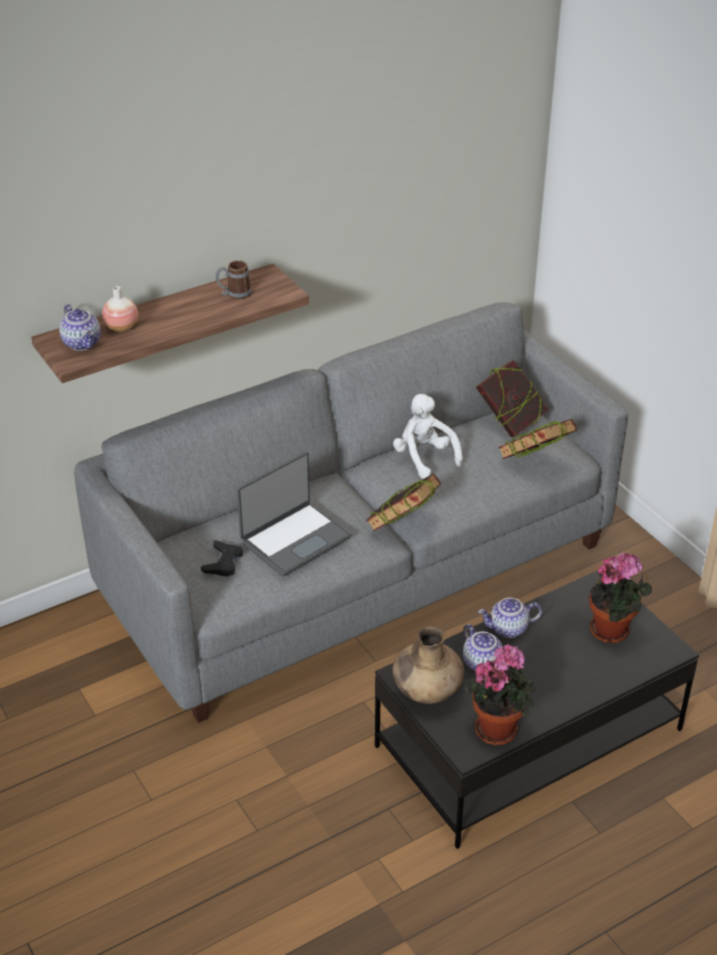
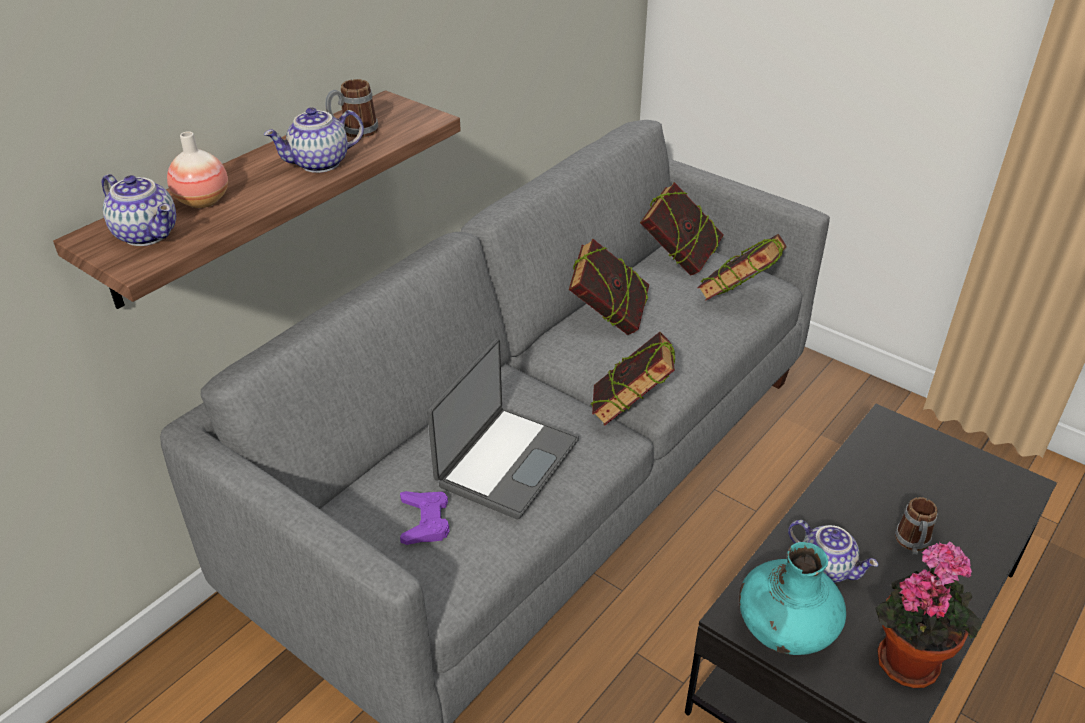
camera: 20 degrees left, 0 degrees up
black game controller [201,541,243,577] -> purple game controller [400,491,450,545]
white plush toy [393,394,463,479] -> book [569,239,649,335]
brown vase [393,626,464,704] -> turquoise vase [739,542,846,655]
teapot [478,598,542,638] -> teapot moved to [264,108,364,173]
potted plant [589,552,652,643] -> none
none -> mug [895,497,937,555]

